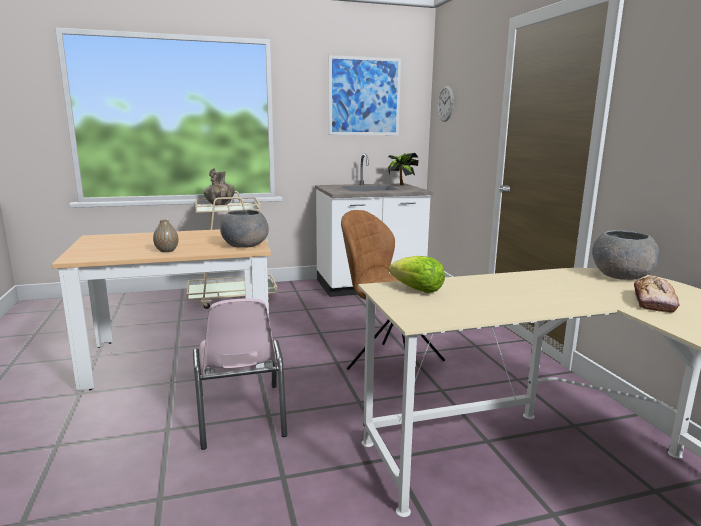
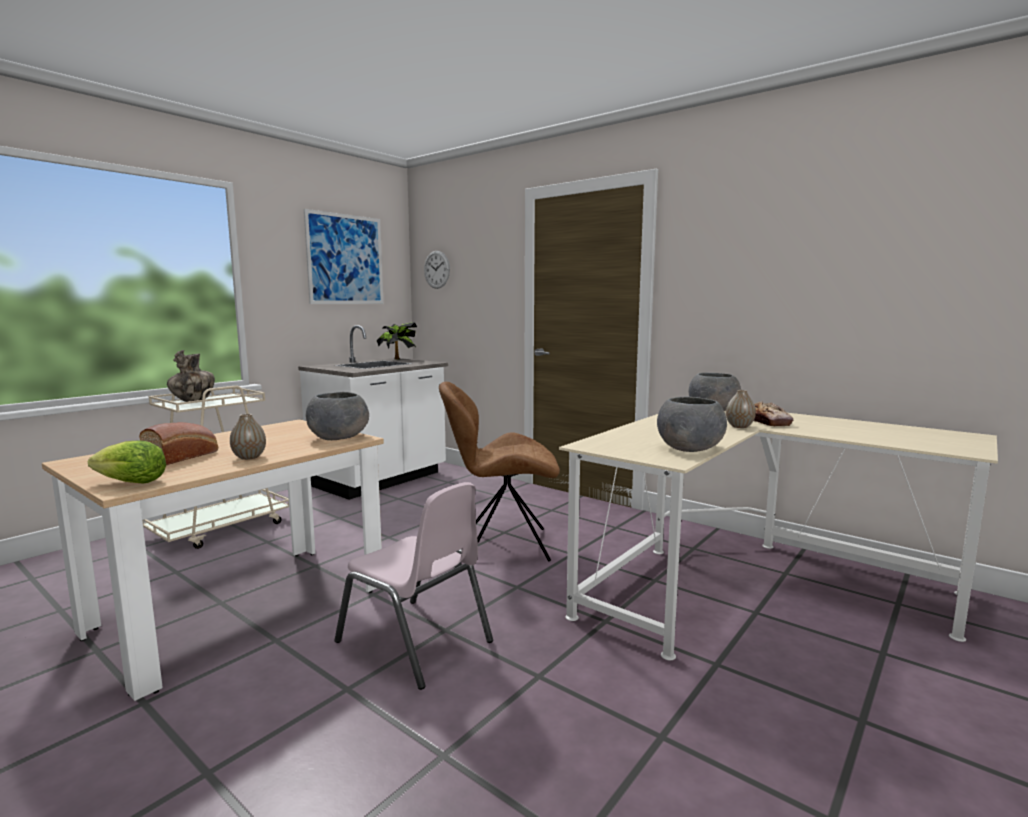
camera: 35 degrees left, 5 degrees down
lettuce [389,256,445,293] -> lettuce moved to [88,440,166,484]
none -> bread [139,422,218,465]
none -> grey bowl [657,396,727,452]
none -> vase [726,390,756,428]

